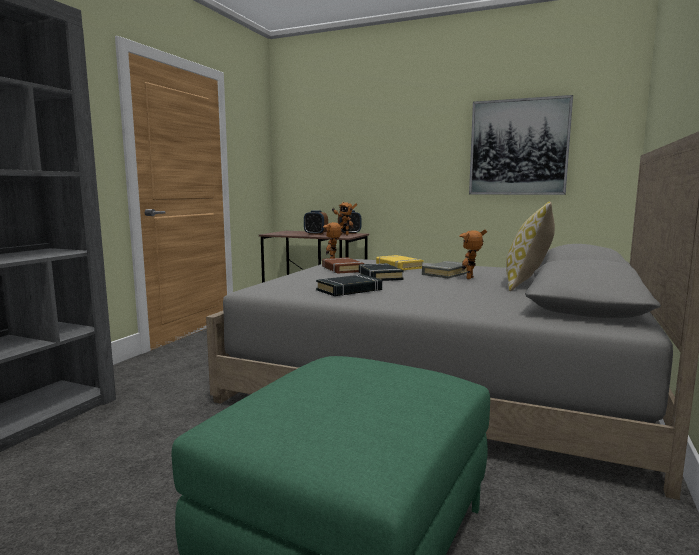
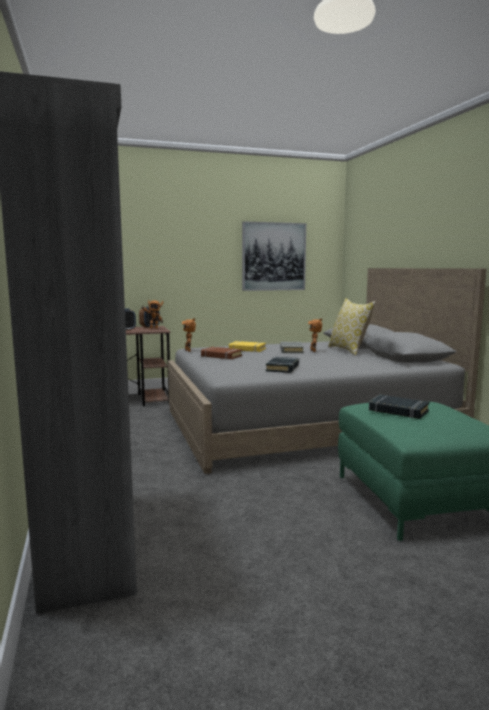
camera: 40 degrees left, 0 degrees up
black book [359,263,404,281] -> black book moved to [369,395,429,419]

